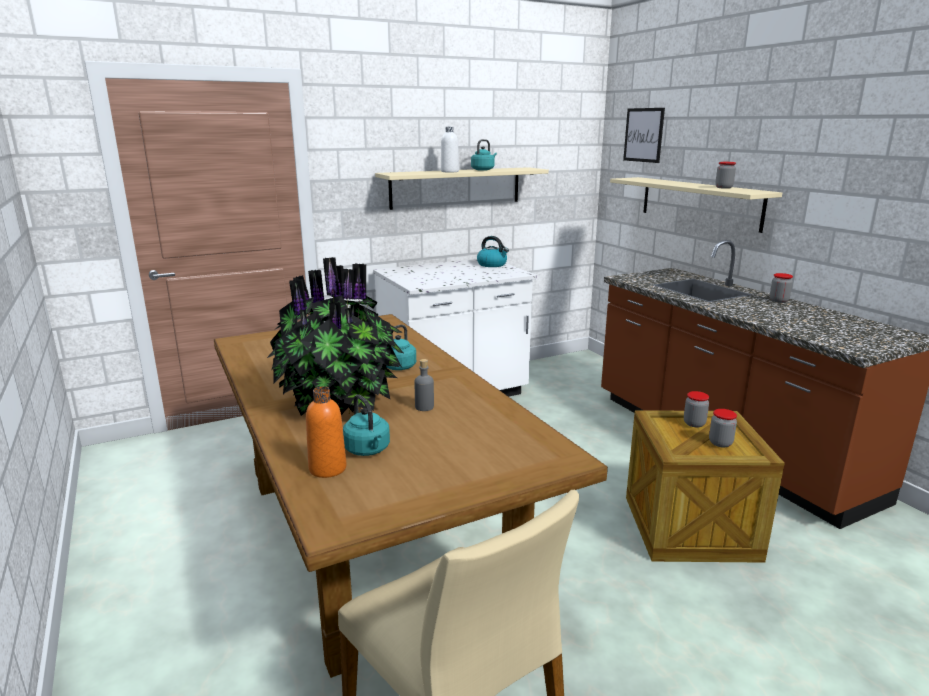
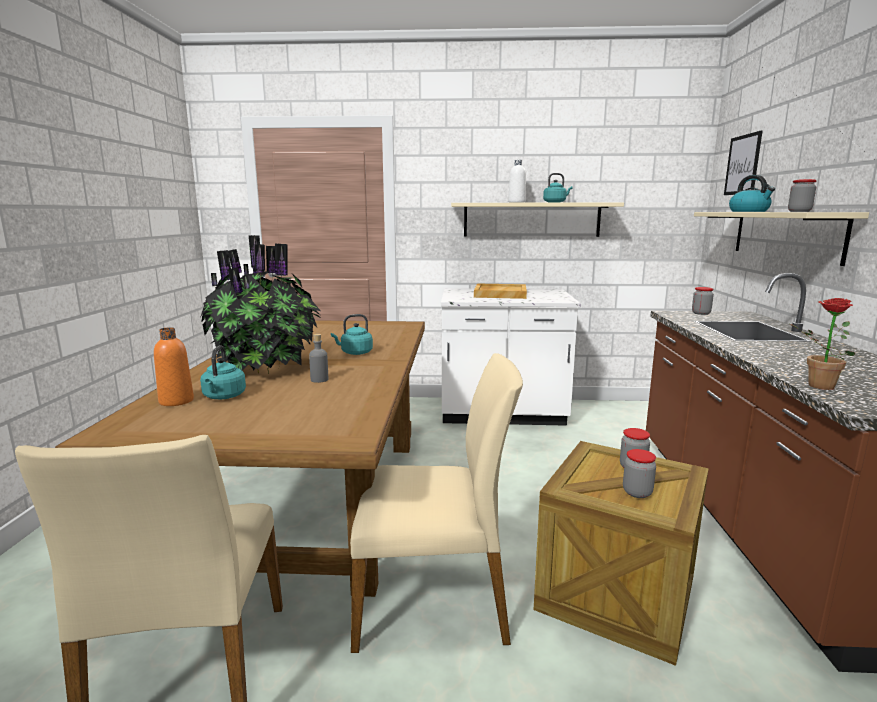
camera: 30 degrees right, 5 degrees down
kettle [477,236,509,267] -> kettle moved to [729,175,775,212]
jar [770,273,793,303] -> jar moved to [692,287,714,315]
none -> beige chair [350,353,523,653]
none -> beige tray [474,283,527,299]
none -> potted plant [790,298,855,390]

